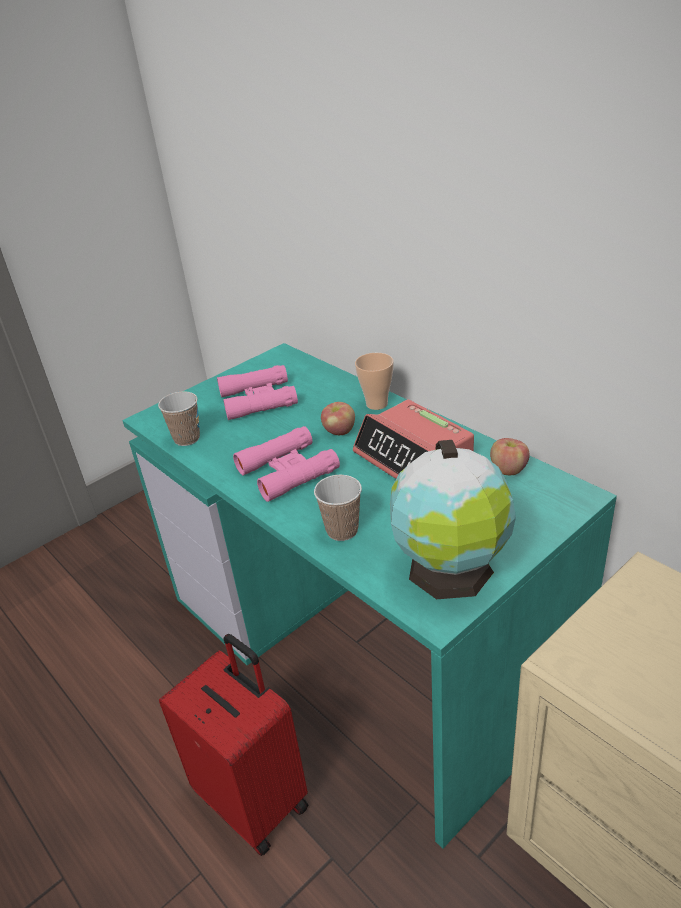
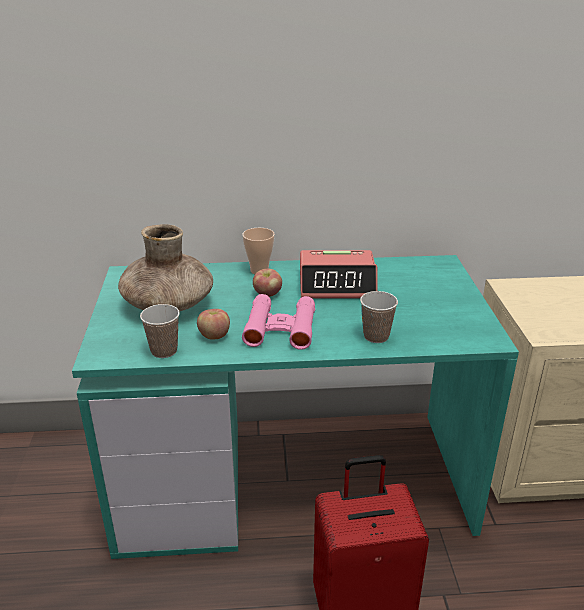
camera: 55 degrees left, 5 degrees down
pink binoculars [217,365,298,420] -> brown vase [118,224,213,311]
globe [390,440,516,599] -> none
apple [490,438,530,475] -> apple moved to [197,309,230,339]

